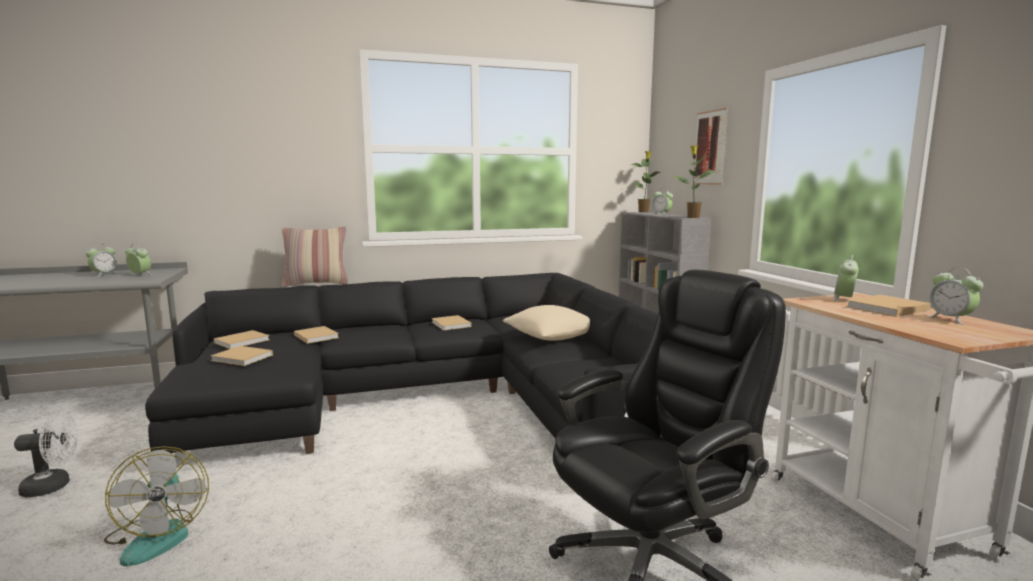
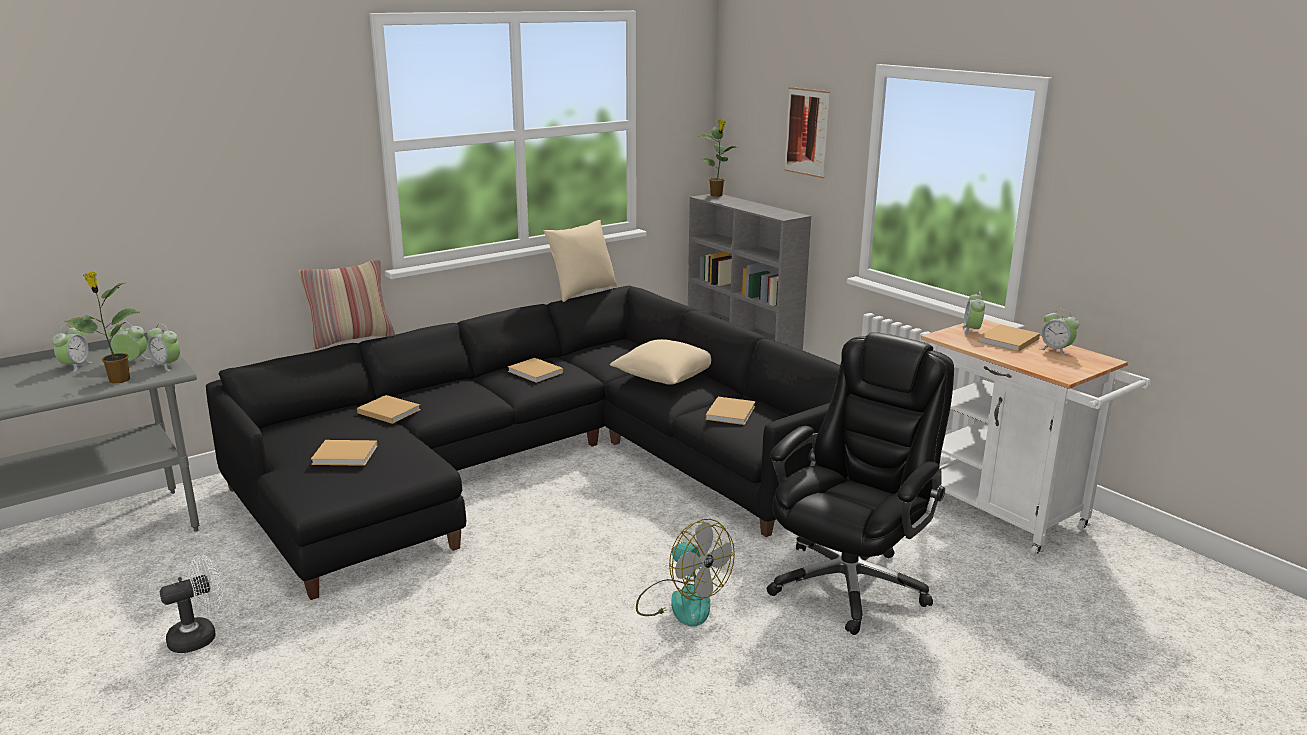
camera: 20 degrees left, 10 degrees up
fan [104,446,209,566] -> fan moved to [636,519,735,627]
beige book [214,330,270,349] -> beige book moved to [706,397,756,425]
alarm clock [652,188,673,215] -> alarm clock moved to [147,324,180,371]
potted plant [672,145,717,218] -> potted plant moved to [65,271,140,384]
none -> beige pillow [544,220,617,302]

